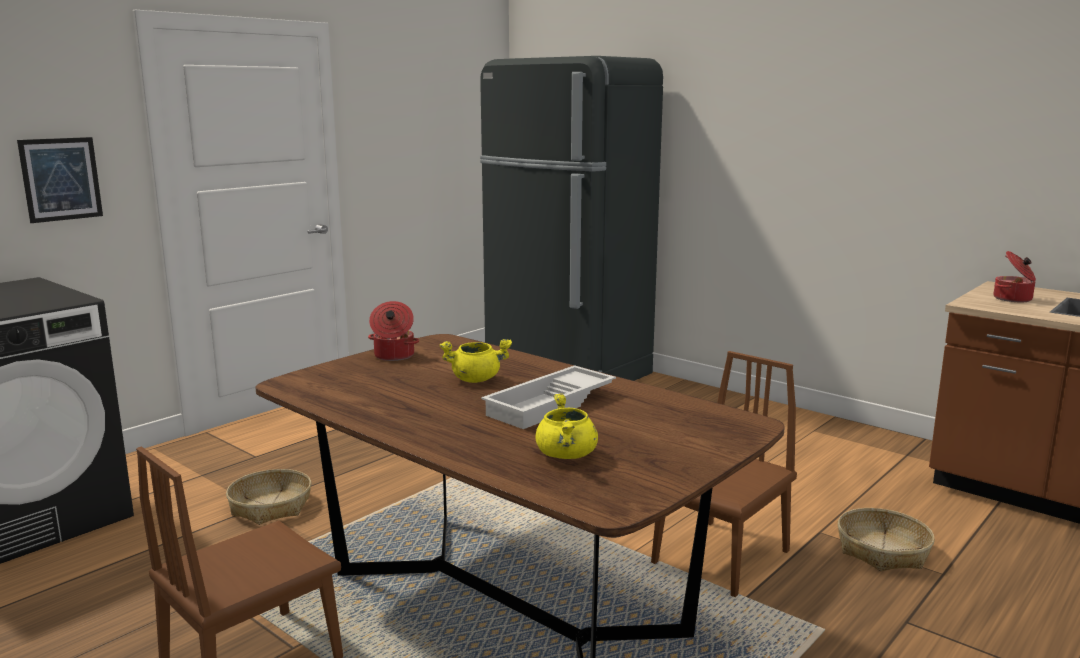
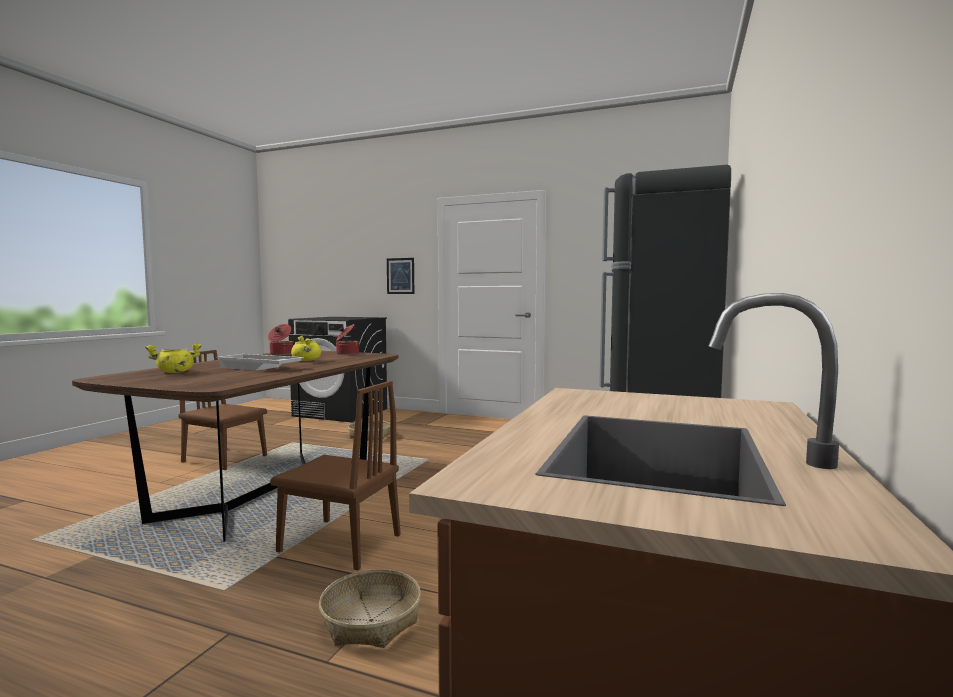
camera: 70 degrees right, 10 degrees down
cooking pot [993,251,1036,302] -> cooking pot moved to [268,324,293,355]

